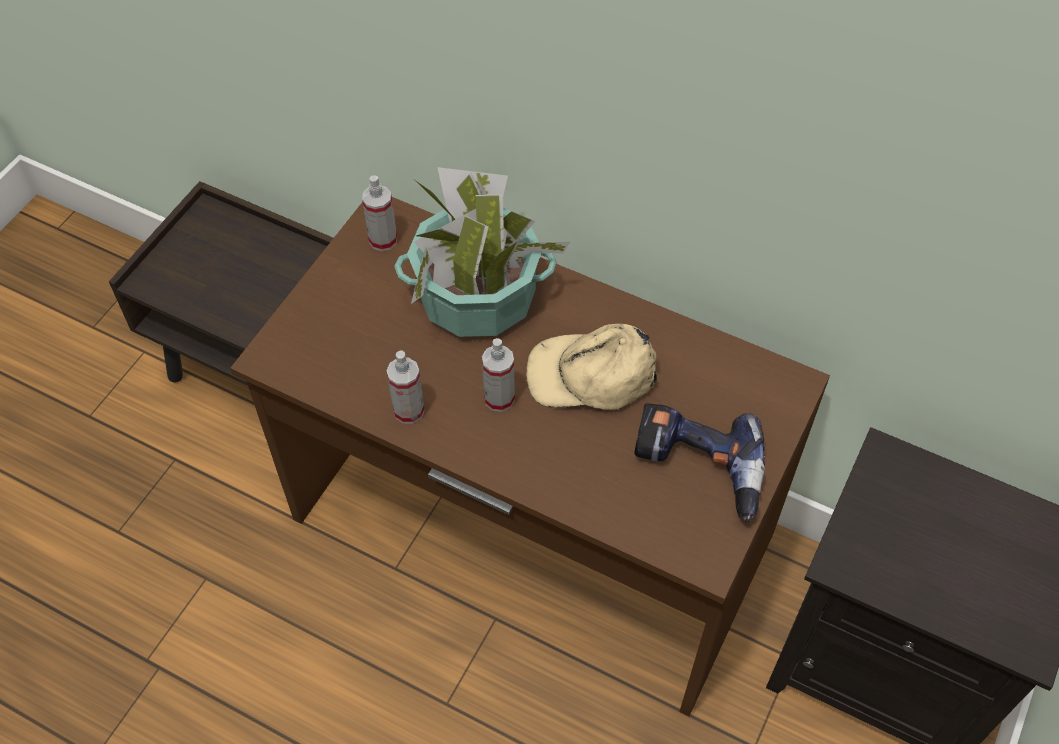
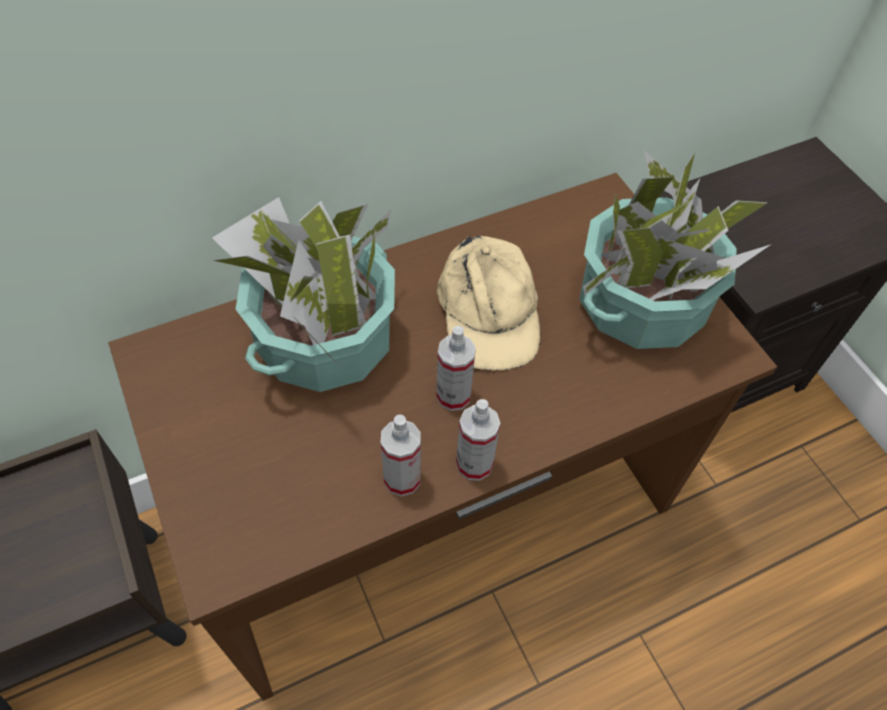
camera: 55 degrees left, 0 degrees up
spray bottle [362,175,397,251] -> spray bottle moved to [456,399,500,481]
beige cap [526,324,657,410] -> beige cap turned 45 degrees counterclockwise [437,235,540,371]
power drill [634,403,765,522] -> potted plant [579,151,770,349]

